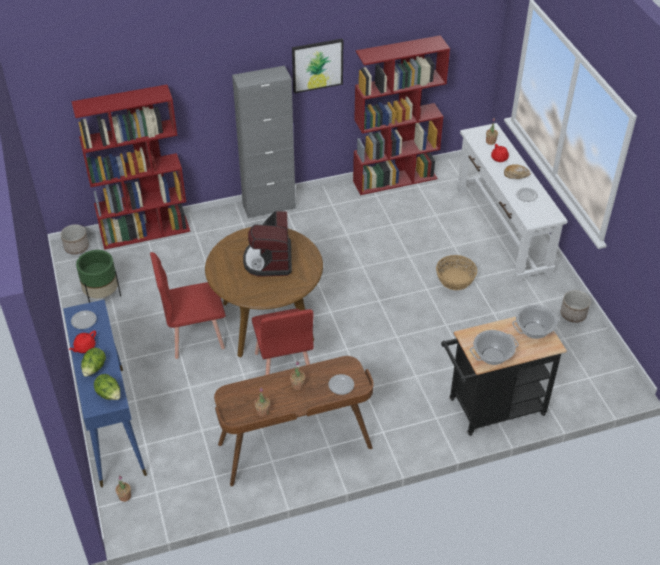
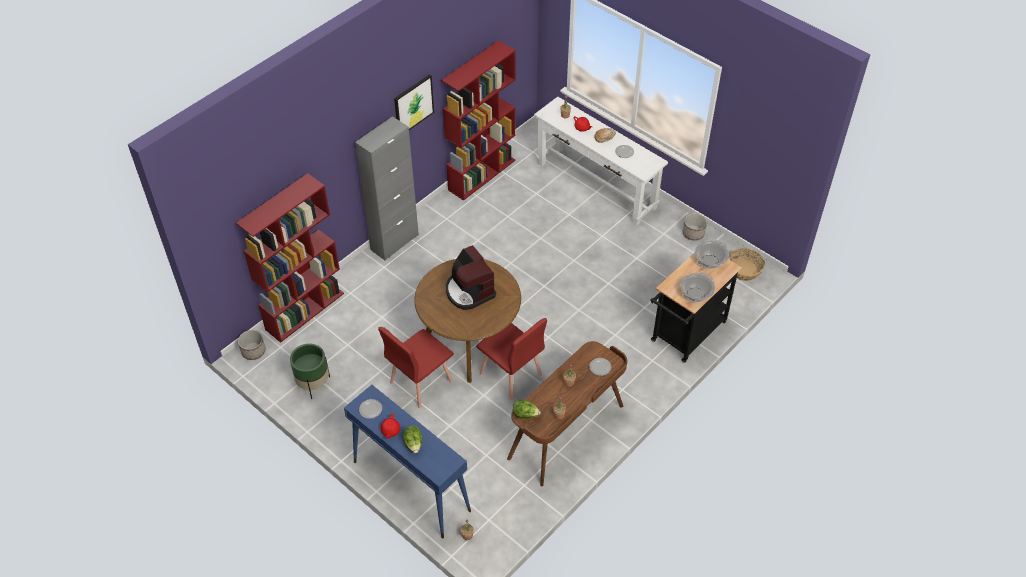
camera: 30 degrees left, 5 degrees up
lettuce [94,374,121,400] -> lettuce moved to [513,400,541,419]
basket [436,255,477,290] -> basket moved to [728,248,765,281]

